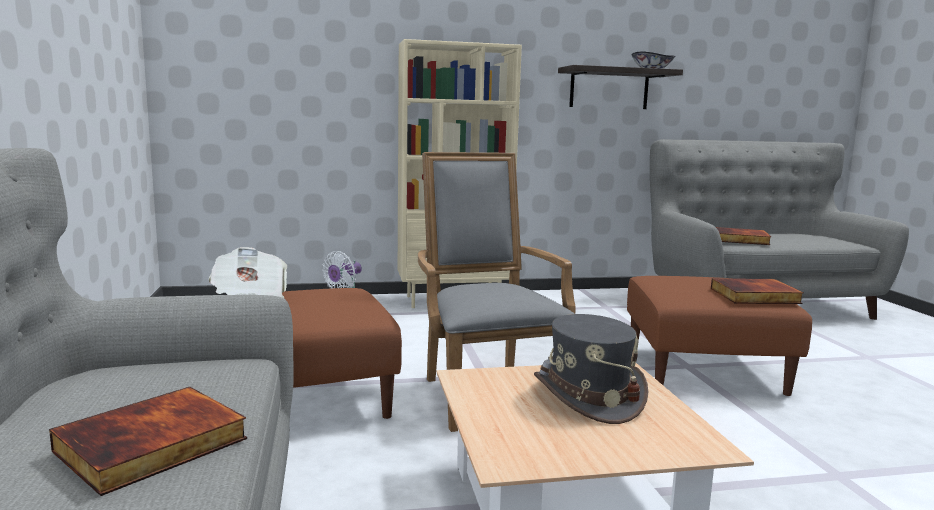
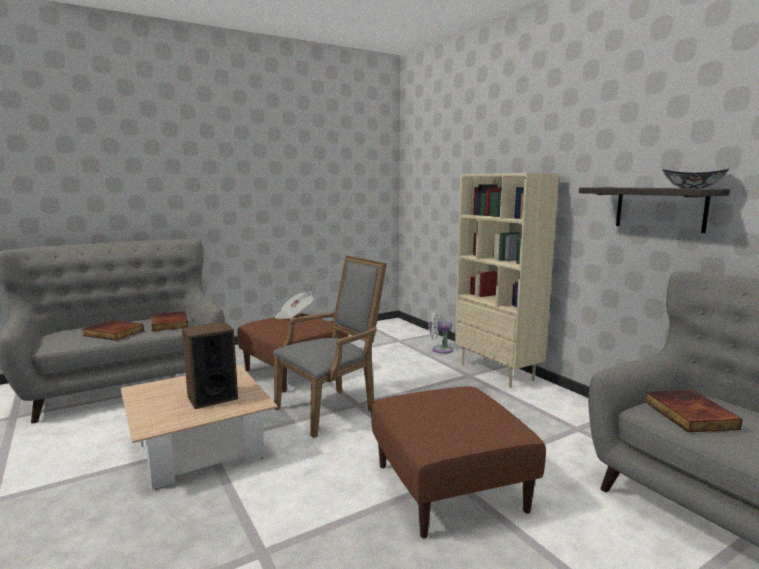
camera: 70 degrees right, 0 degrees up
grey hat [534,314,648,424] -> speaker [182,322,238,409]
book [711,278,804,304] -> book moved to [151,311,188,331]

